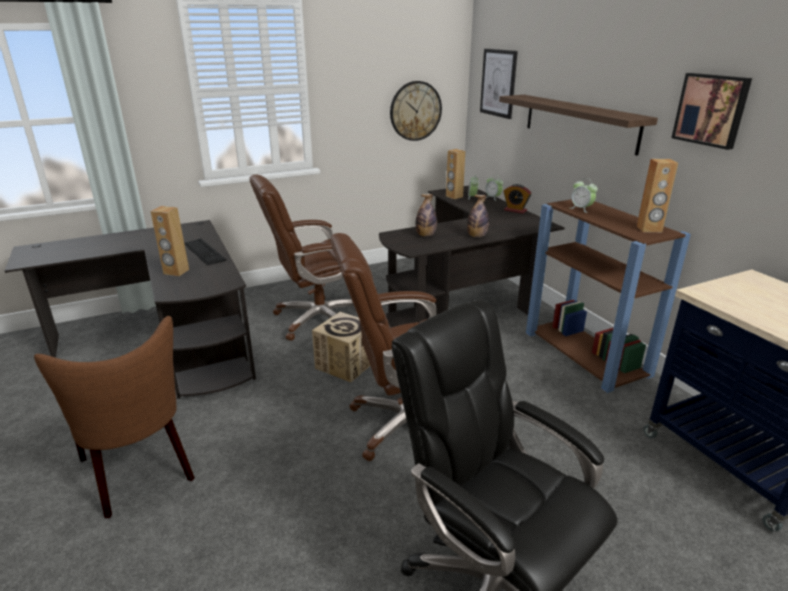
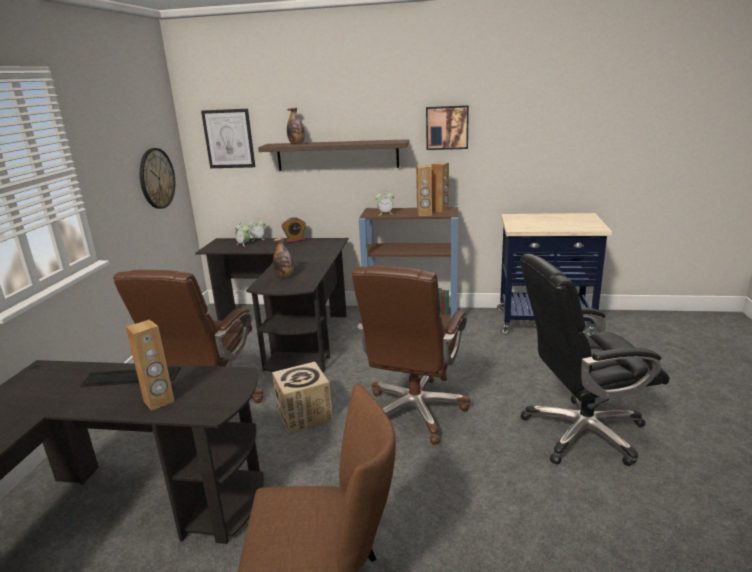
camera: 55 degrees left, 5 degrees down
brown speaker [446,149,465,199] -> brown speaker moved to [416,165,432,216]
bottle [467,195,489,237] -> bottle moved to [287,108,305,144]

